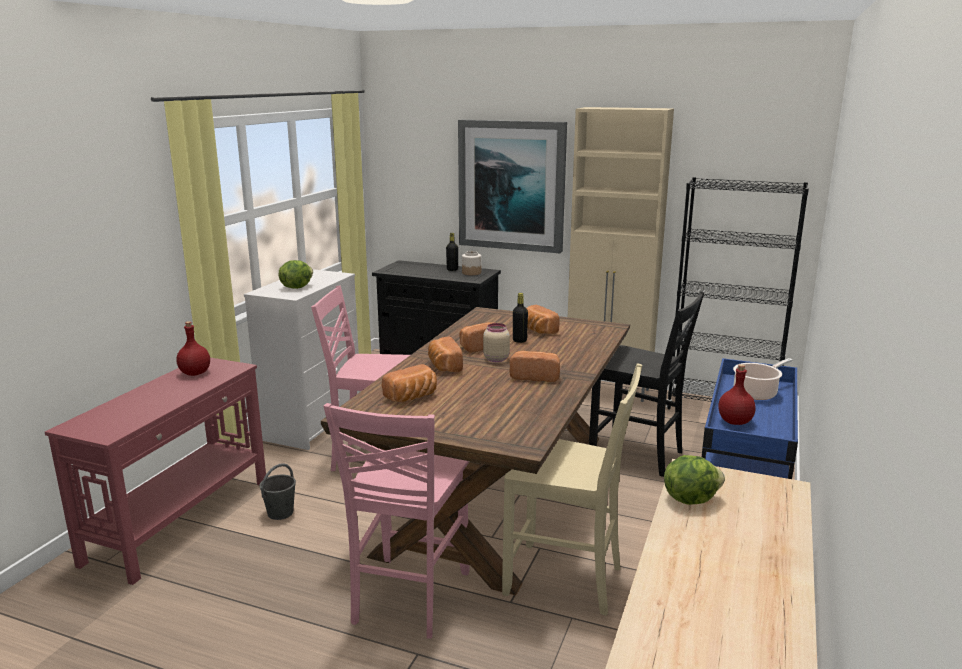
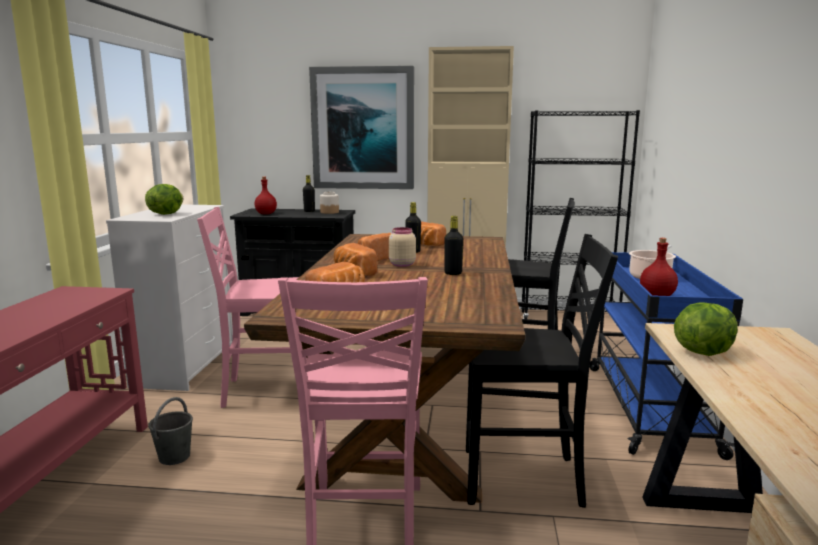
camera: 15 degrees left, 5 degrees down
red bottle [176,321,210,376] -> red bottle moved to [254,177,277,214]
beige chair [502,363,642,616] -> black chair [466,234,618,508]
bread [509,351,560,382] -> black bottle [444,216,463,275]

